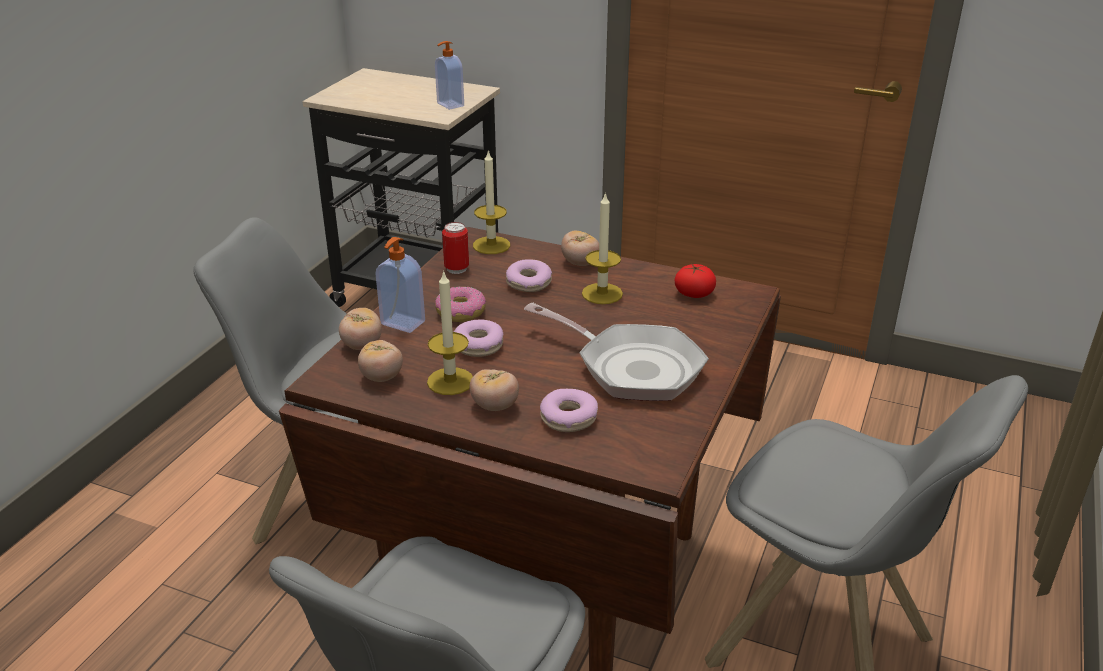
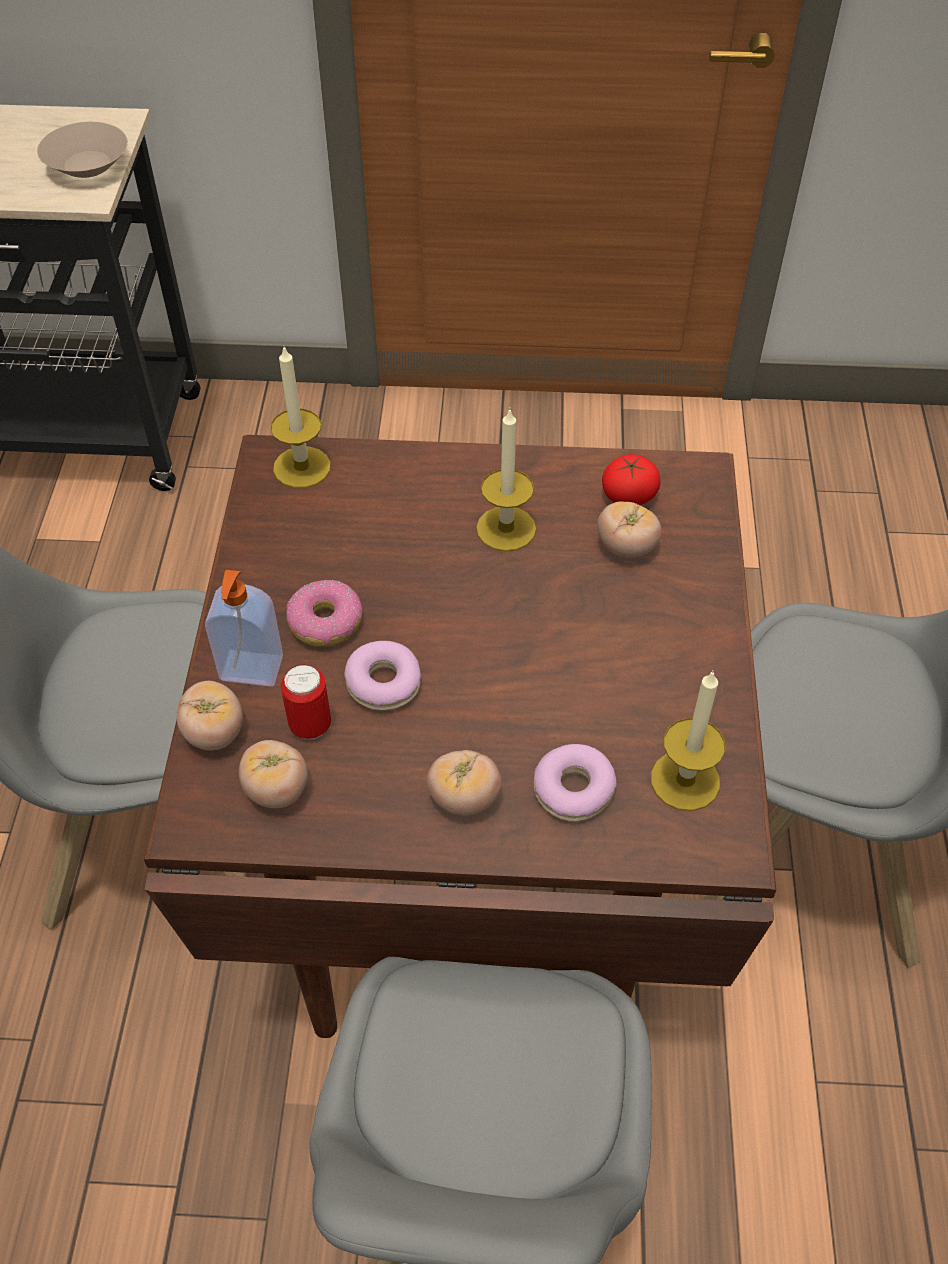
camera: 20 degrees left, 20 degrees up
candle [427,270,473,395] -> candle moved to [651,670,725,811]
soap dispenser [435,41,464,110] -> beige bowl [37,122,128,178]
can [442,222,469,274] -> can moved to [281,664,331,740]
donut [506,259,552,292] -> none
frying pan [524,303,709,401] -> none
tomato [561,231,599,266] -> tomato moved to [597,501,662,558]

